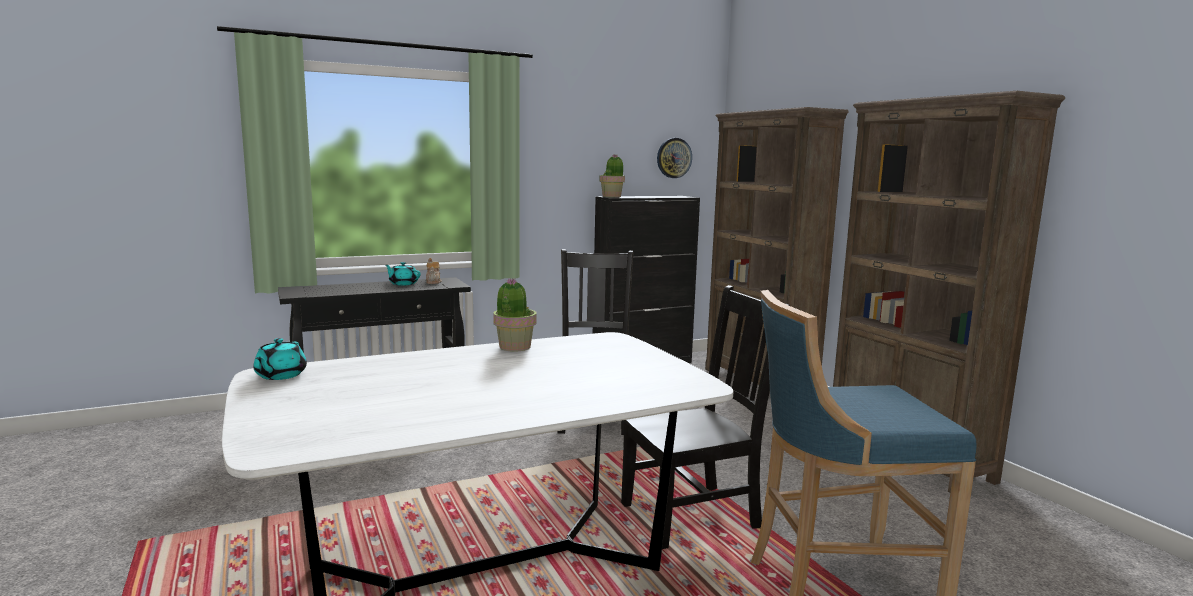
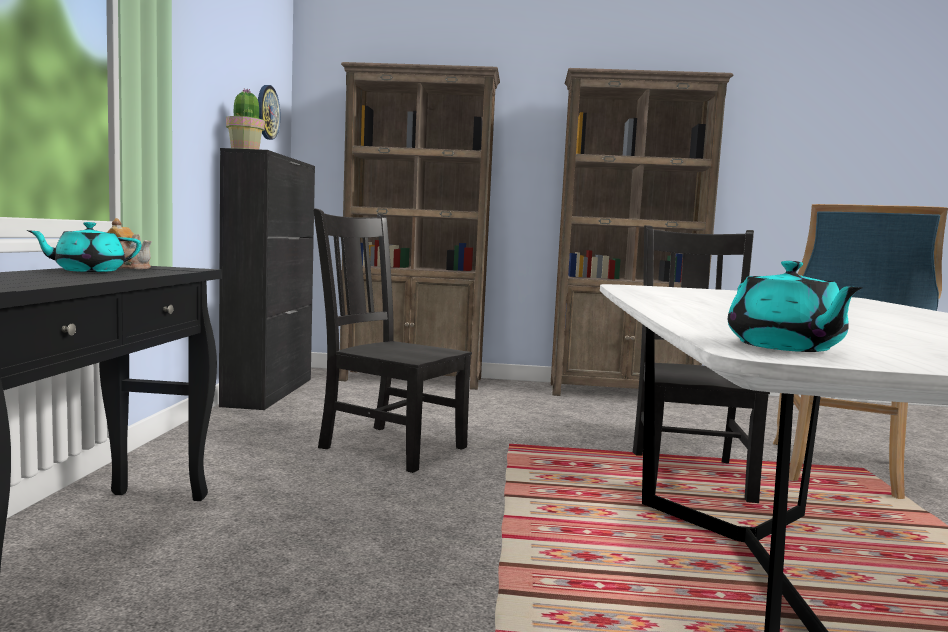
camera: 60 degrees left, 5 degrees down
turquoise teapot [253,338,307,380] -> turquoise teapot turned 45 degrees clockwise [728,261,863,352]
potted plant [493,279,536,352] -> none

